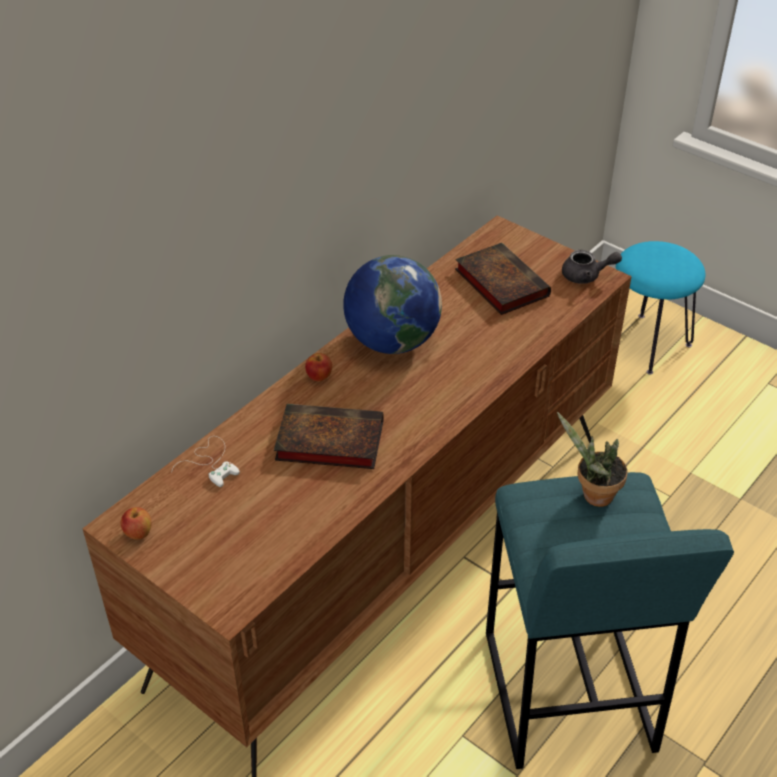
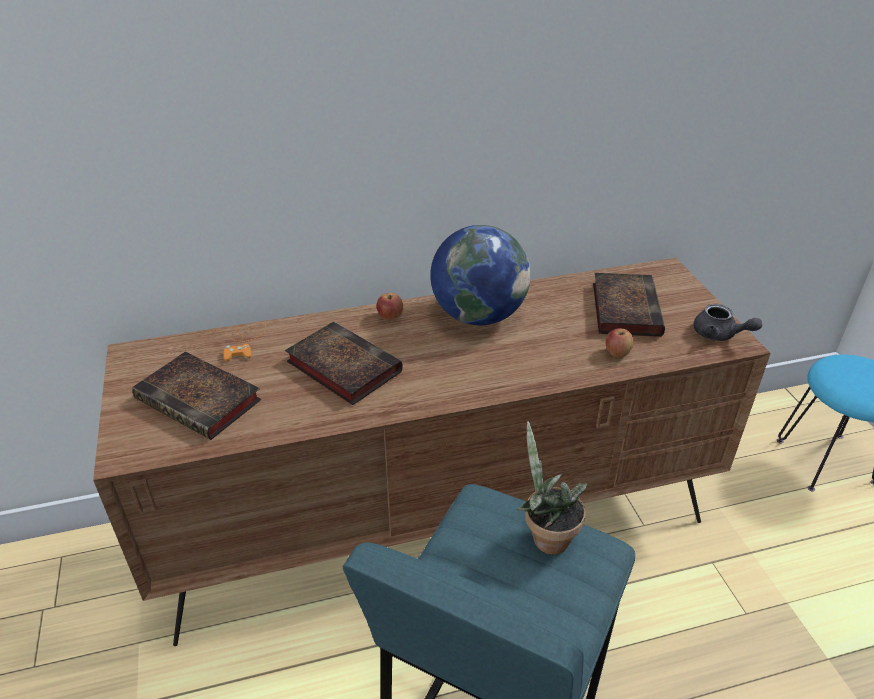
camera: 35 degrees right, 5 degrees down
apple [121,507,152,540] -> apple moved to [606,328,633,358]
white game controller [172,436,240,487] -> orange game controller [205,323,266,362]
none -> book [132,351,261,440]

